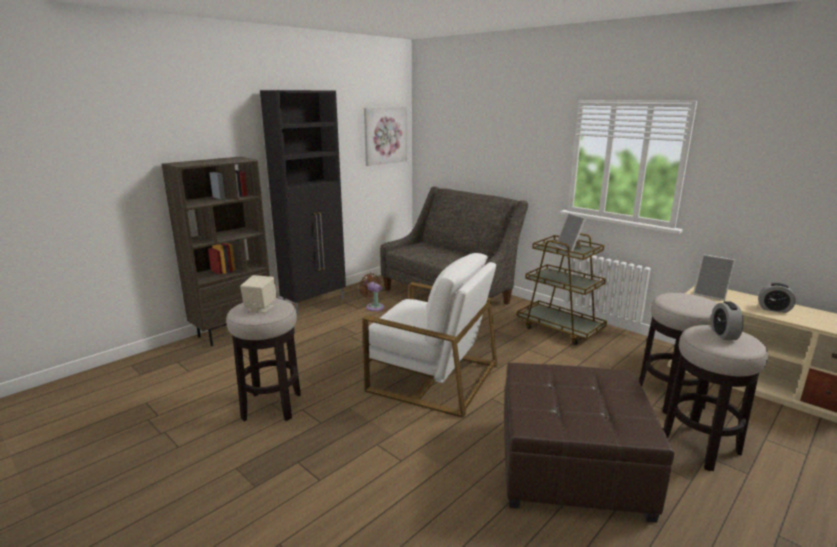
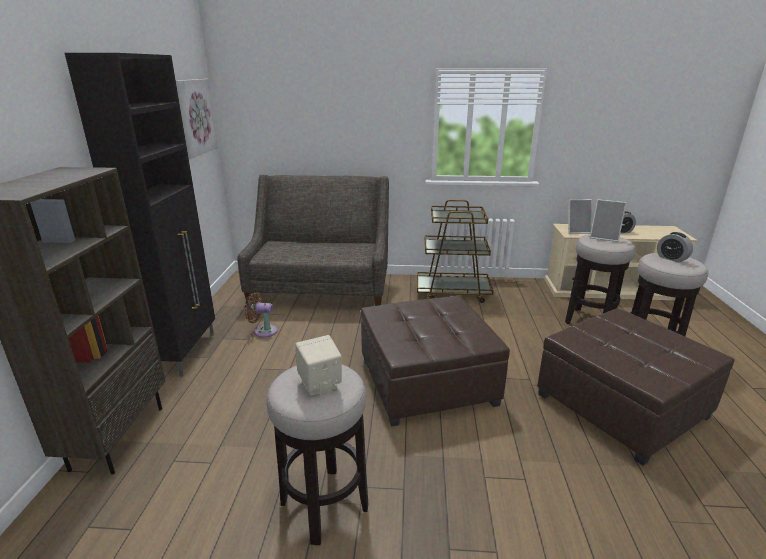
camera: 40 degrees left, 5 degrees up
white armchair [363,253,498,418] -> brown ottoman [361,296,510,427]
picture frame [555,213,586,251] -> picture frame moved to [590,199,627,242]

